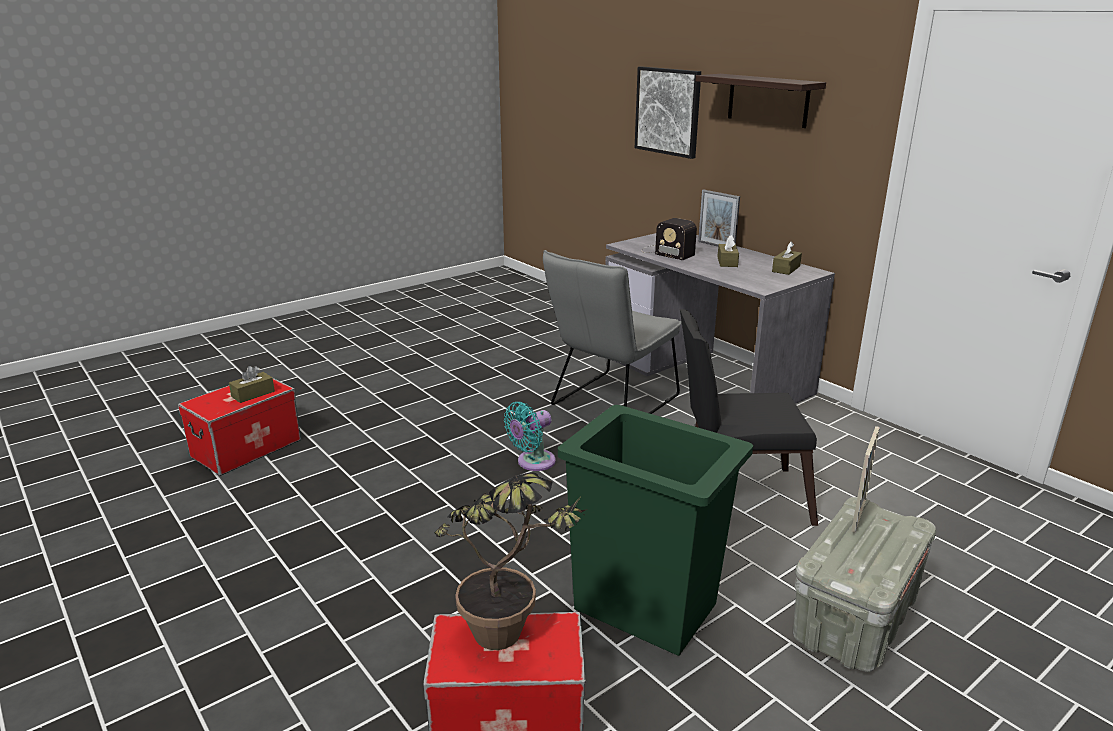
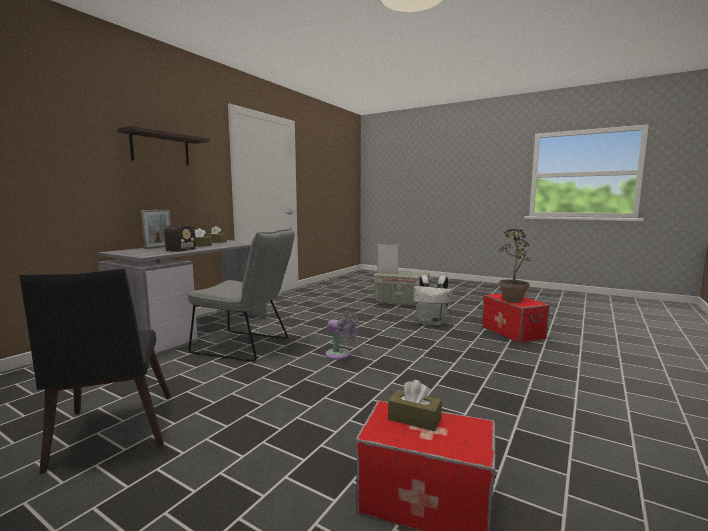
camera: 110 degrees left, 15 degrees down
turquoise fan [504,402,556,471] -> grey fan [325,310,359,360]
green trash can [558,405,753,656] -> white backpack [413,275,453,325]
picture [635,66,701,159] -> none
black chair [680,309,818,526] -> black chair moved to [19,268,171,474]

